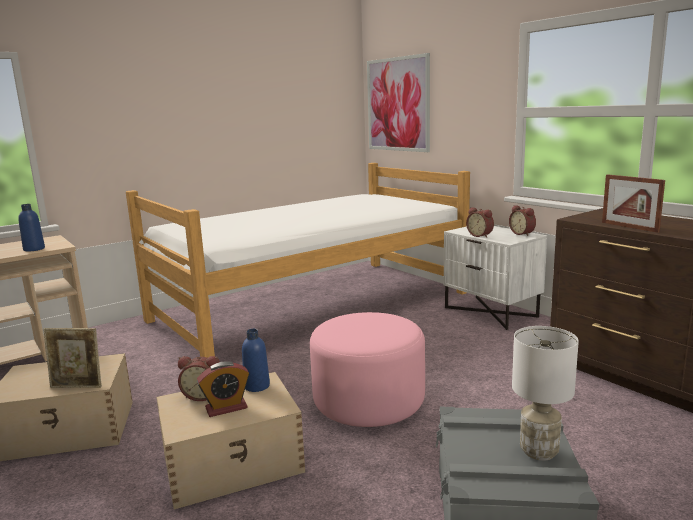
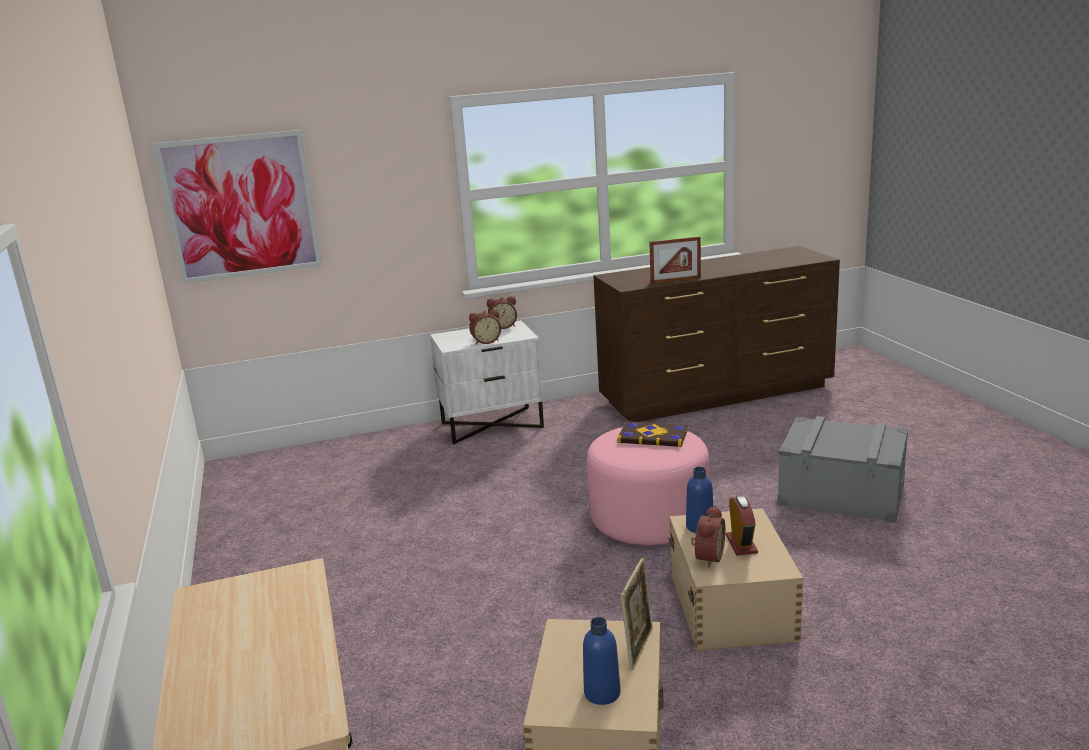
camera: 70 degrees left, 5 degrees up
blue bottle [18,204,45,252] -> blue bottle moved to [583,617,621,705]
bed [126,163,470,358] -> none
white table lamp [512,326,579,461] -> none
none -> book [617,421,688,447]

